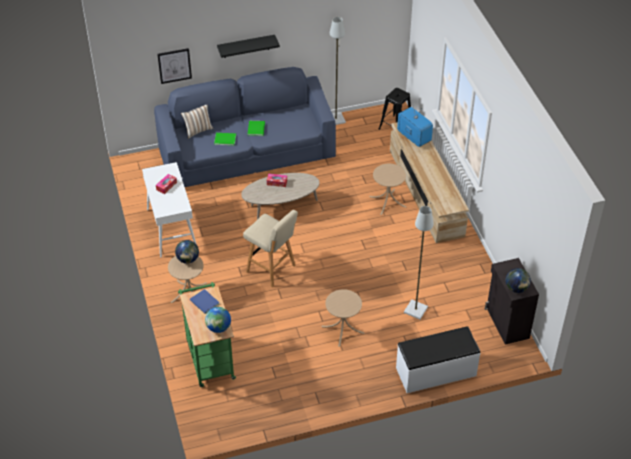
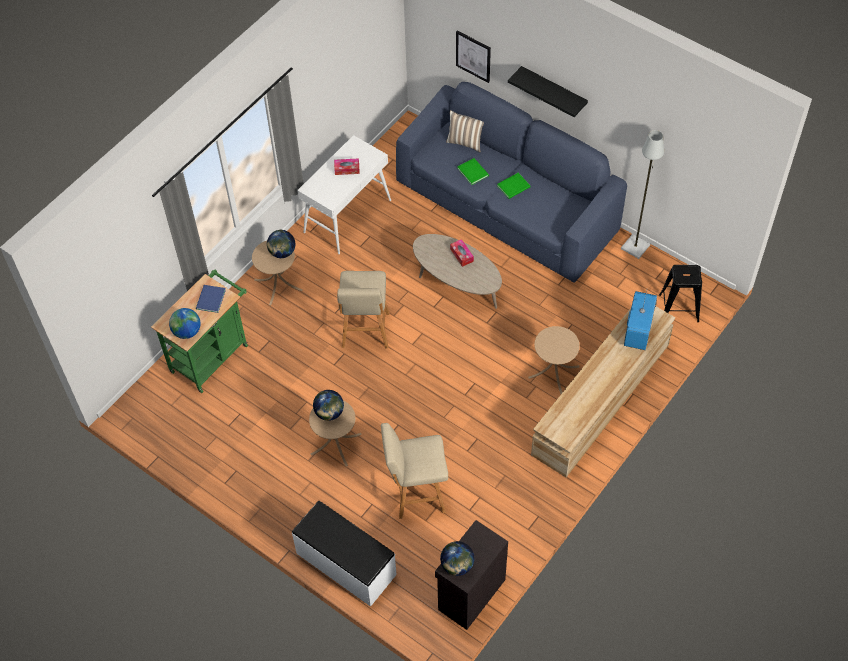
camera: 55 degrees right, 10 degrees up
grey floor lamp [404,206,434,319] -> beige stool [381,423,448,519]
none -> globe [313,390,344,421]

